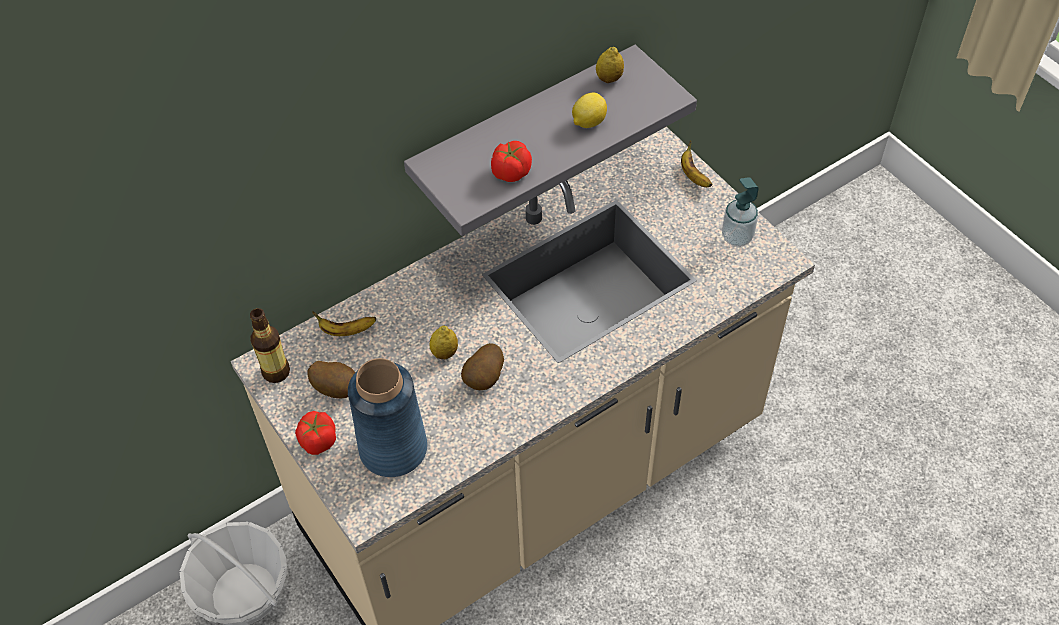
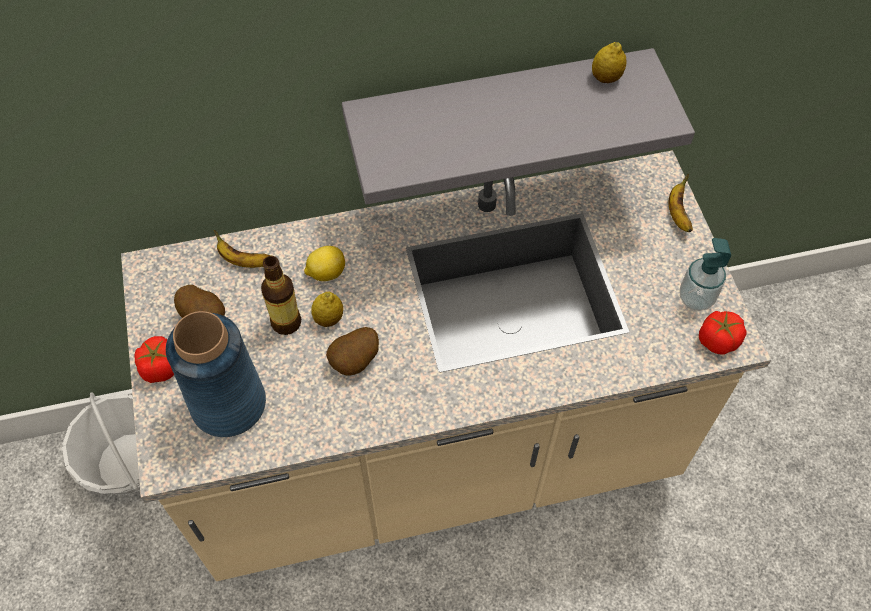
camera: 20 degrees right, 5 degrees up
bottle [250,308,290,383] -> bottle moved to [261,256,301,335]
tomato [491,141,532,182] -> tomato moved to [699,311,746,355]
lemon [572,93,607,128] -> lemon moved to [304,246,345,281]

